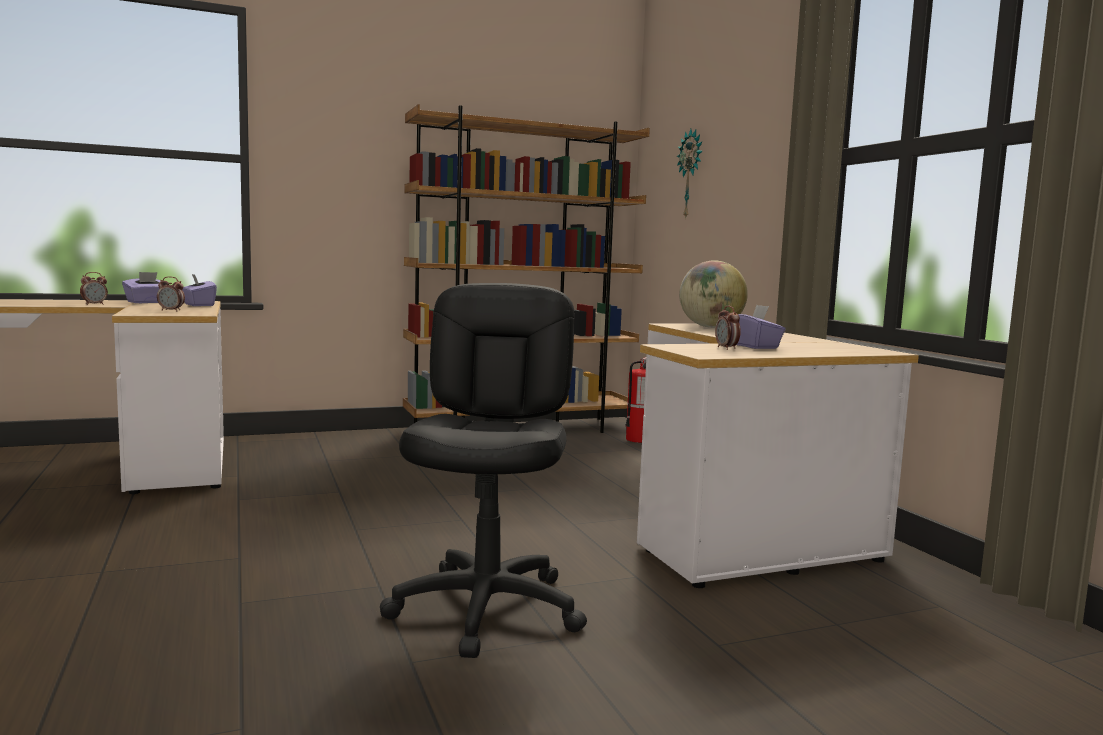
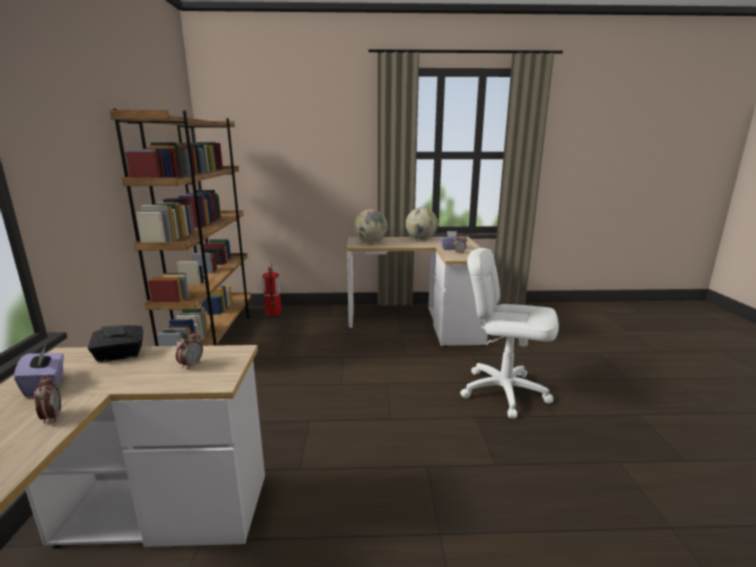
camera: 70 degrees left, 10 degrees up
purple tissue box [183,274,217,306] -> black tissue box [88,325,143,362]
black office chair [380,283,587,658] -> white office chair [460,248,559,418]
wall clock [677,129,703,219] -> none
none -> globe [406,207,438,240]

